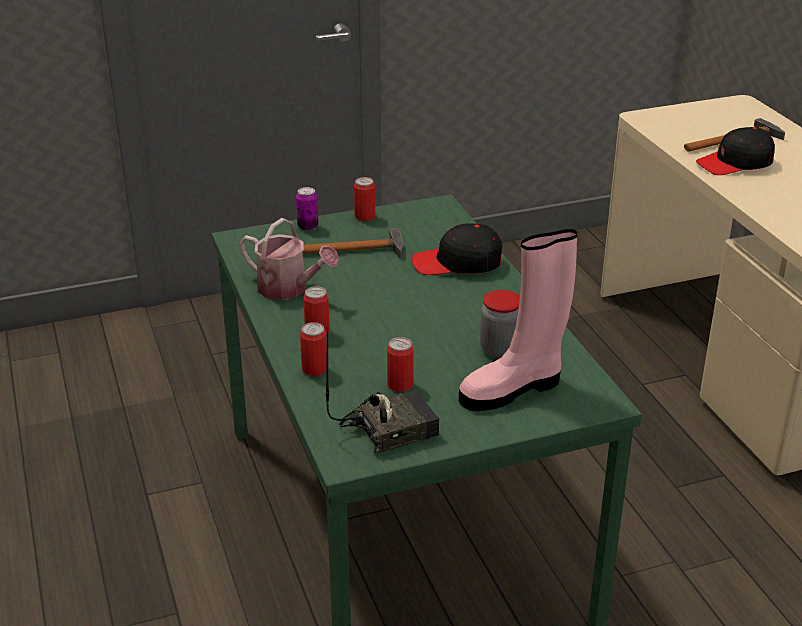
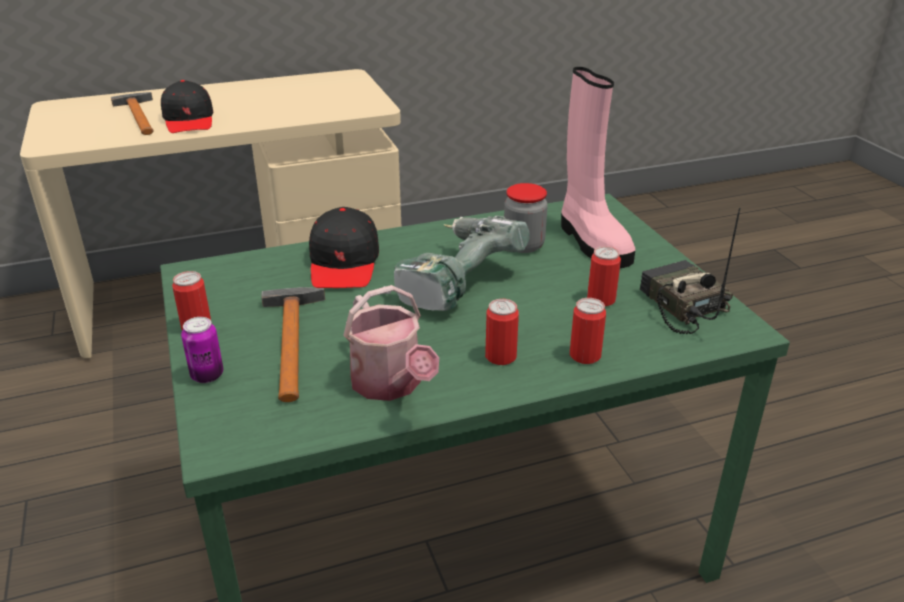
camera: 90 degrees left, 0 degrees up
watering can [239,218,339,300] -> watering can turned 120 degrees clockwise [343,285,439,401]
none -> power drill [383,216,530,311]

